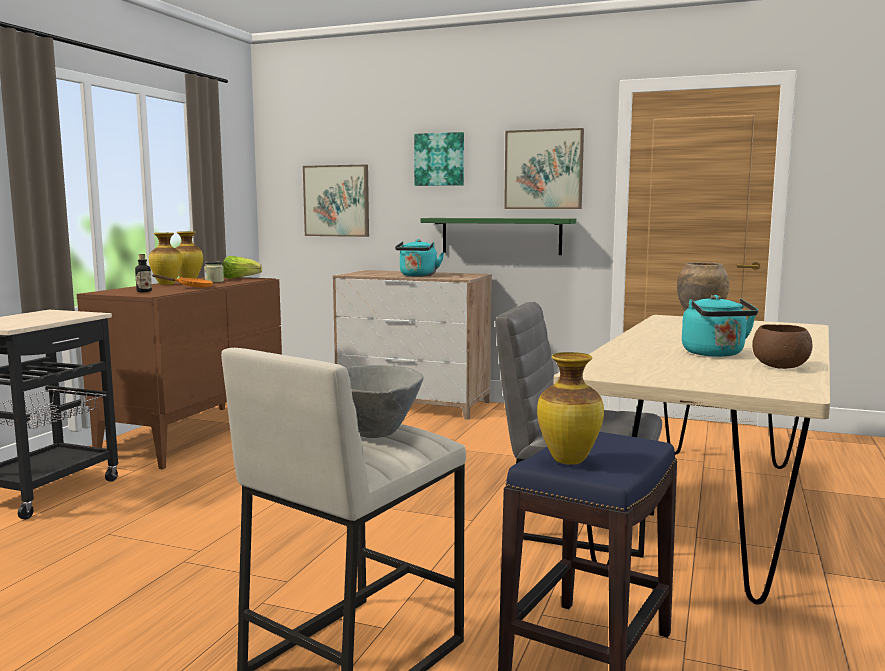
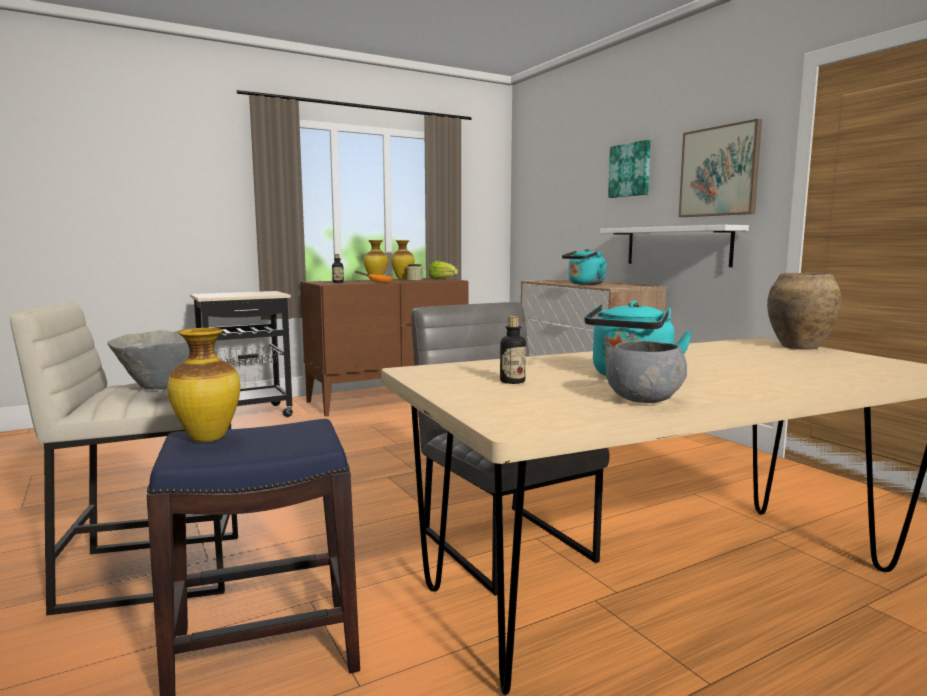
camera: 40 degrees right, 0 degrees up
picture [303,165,369,237] -> none
green shelf [421,218,576,255] -> white shelf [600,225,749,267]
brown bowl [752,324,813,369] -> grey bowl [606,341,687,403]
none -> bottle [500,316,526,384]

